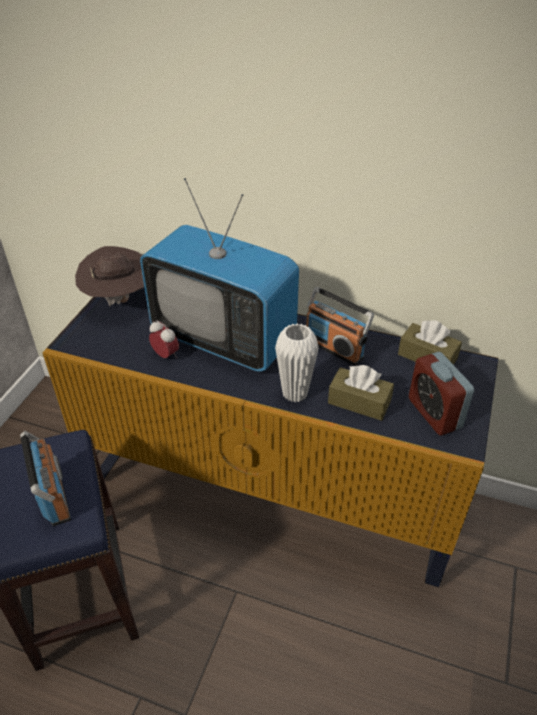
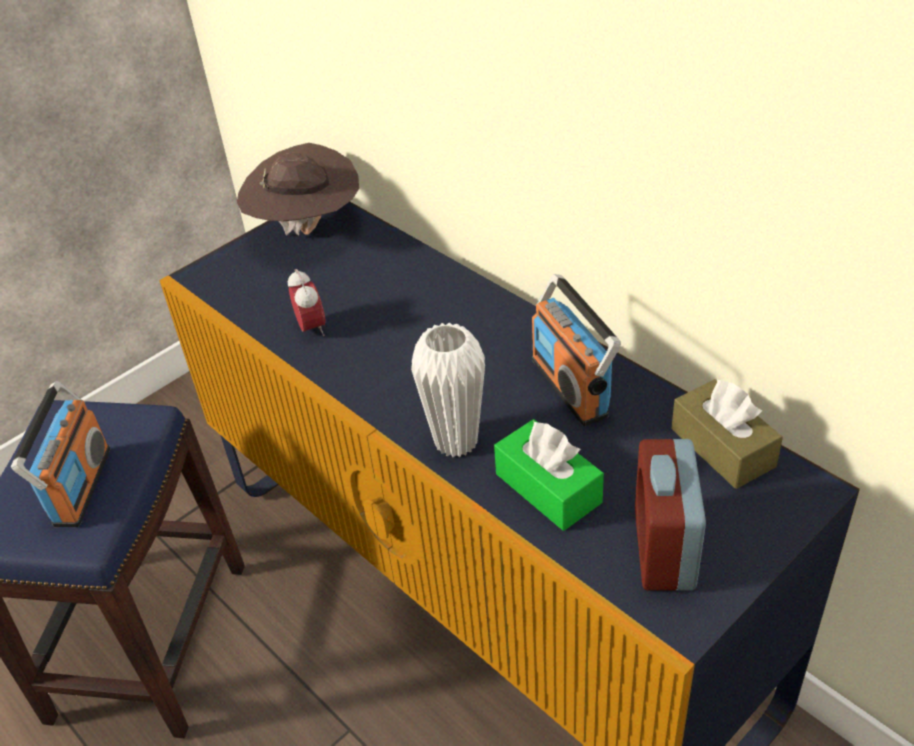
camera: 30 degrees right, 0 degrees up
television [140,178,299,372] -> none
brown tissue box [328,365,394,421] -> green tissue box [494,419,604,531]

